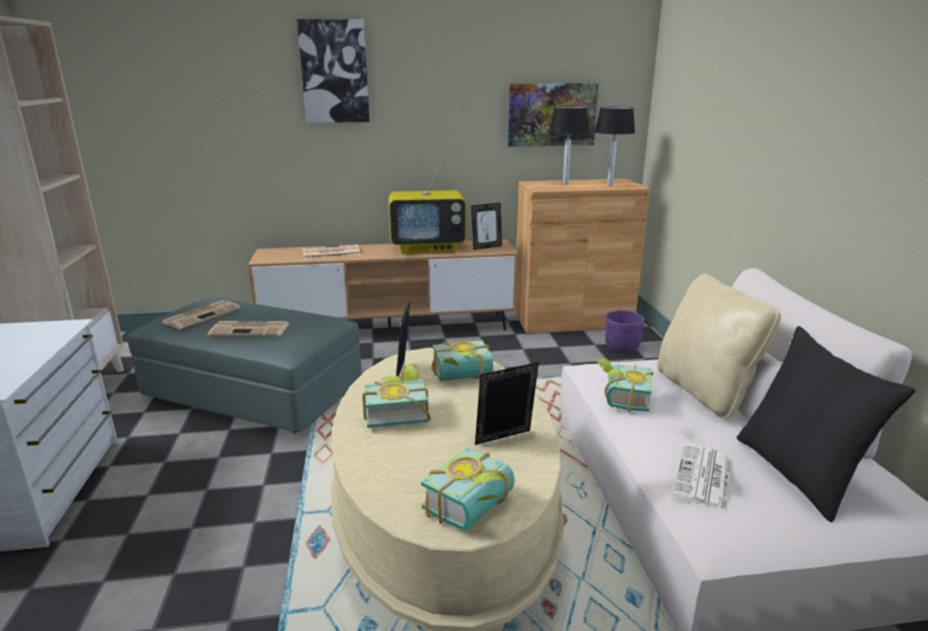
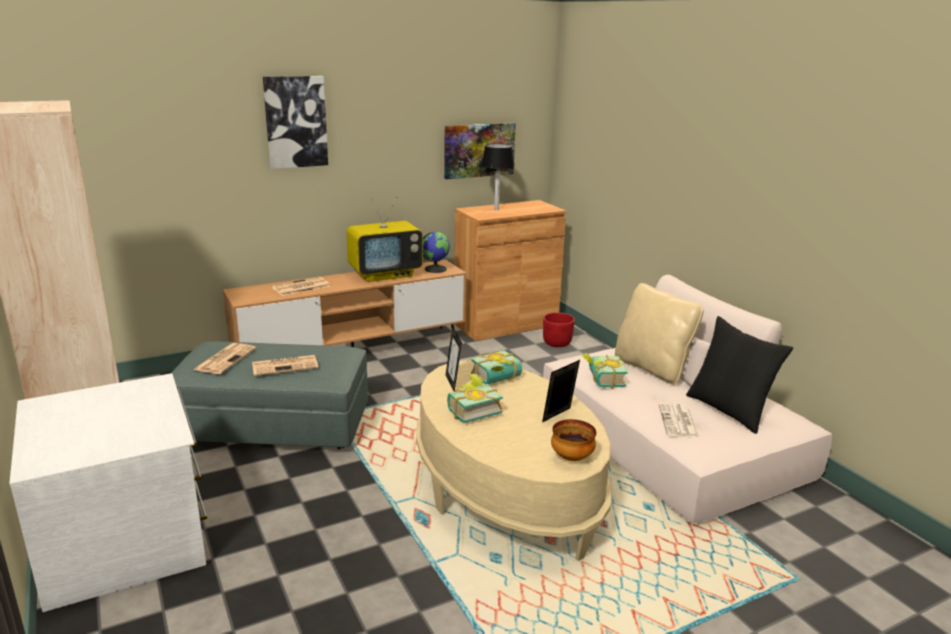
camera: 20 degrees left, 0 degrees up
book [421,447,515,531] -> bowl [551,419,596,461]
picture frame [471,203,502,250] -> globe [423,232,450,273]
table lamp [595,107,635,186] -> none
purple planter [605,310,645,352] -> red planter [543,312,575,347]

